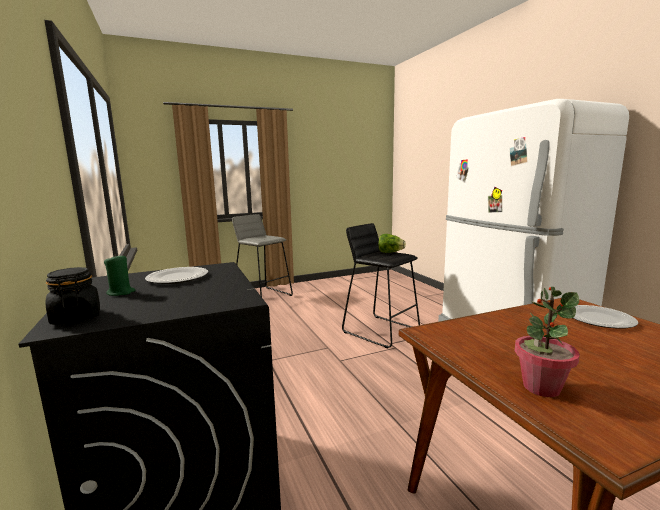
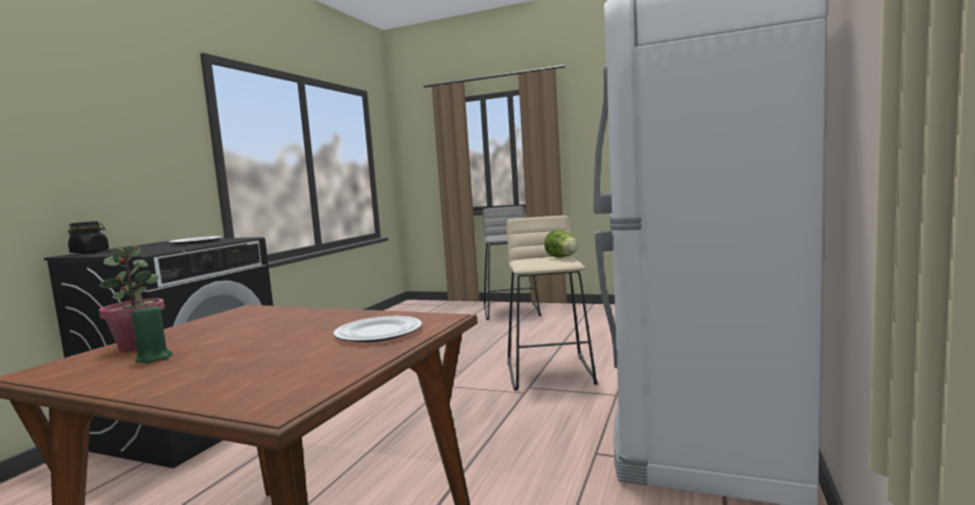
camera: 45 degrees right, 5 degrees down
green candle [104,254,136,296] -> green candle moved to [131,304,172,363]
black stool [342,223,420,348] -> beige stool [507,216,597,391]

